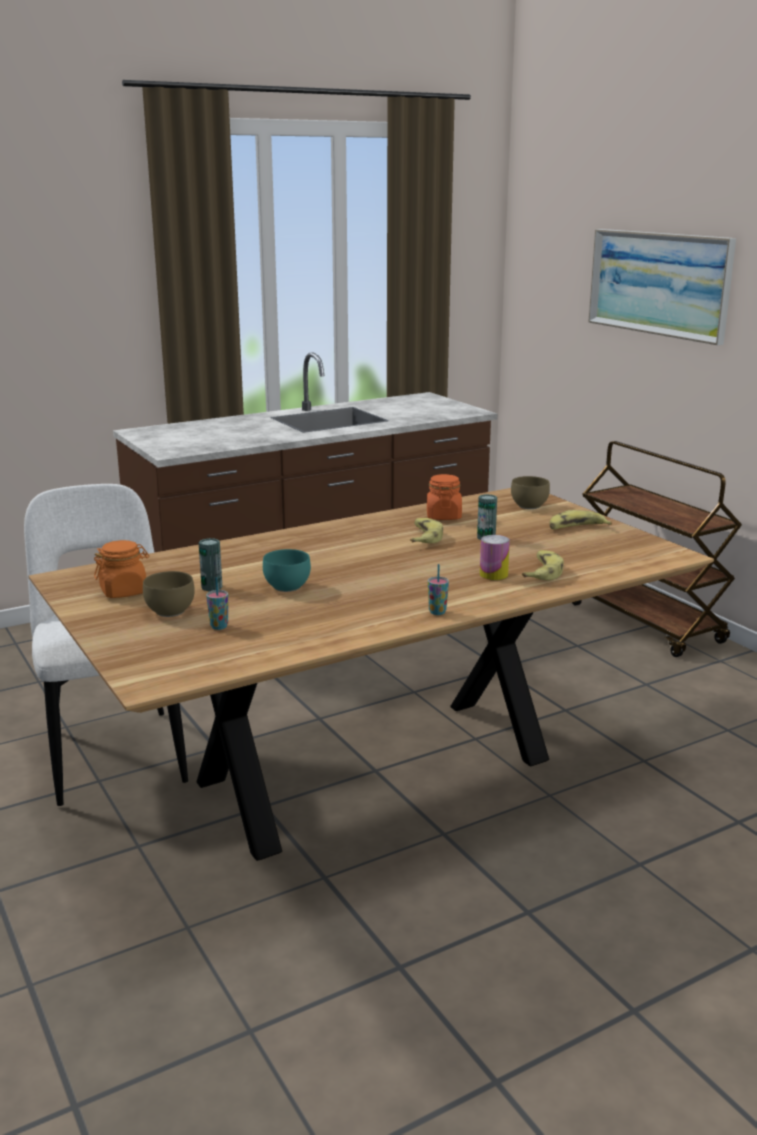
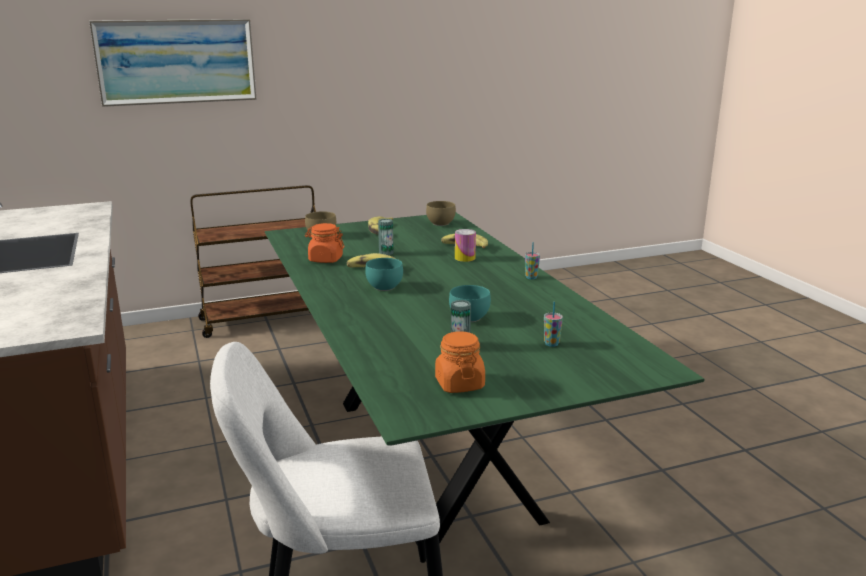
camera: 80 degrees left, 0 degrees up
brown dining table [29,488,714,861] -> green dining table [265,213,704,544]
brown bowl [143,571,195,617] -> brown bowl moved to [426,201,456,226]
none -> turquoise bowl [365,258,403,291]

